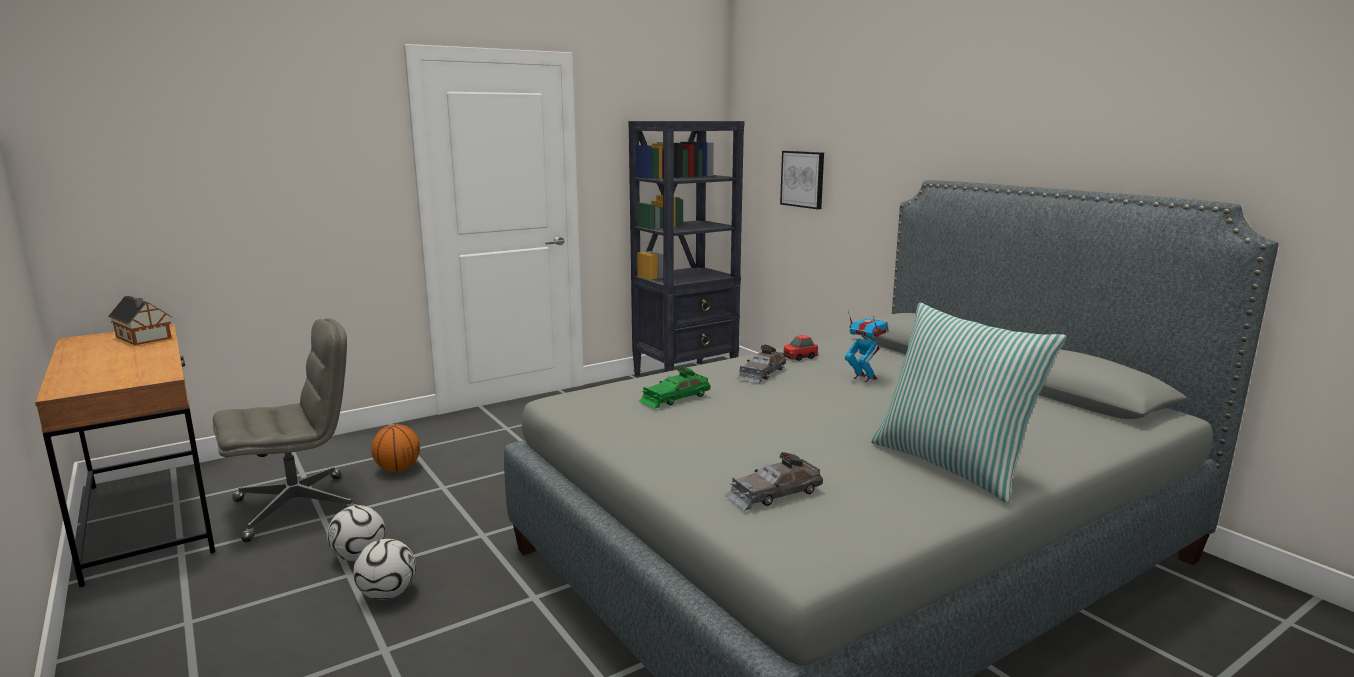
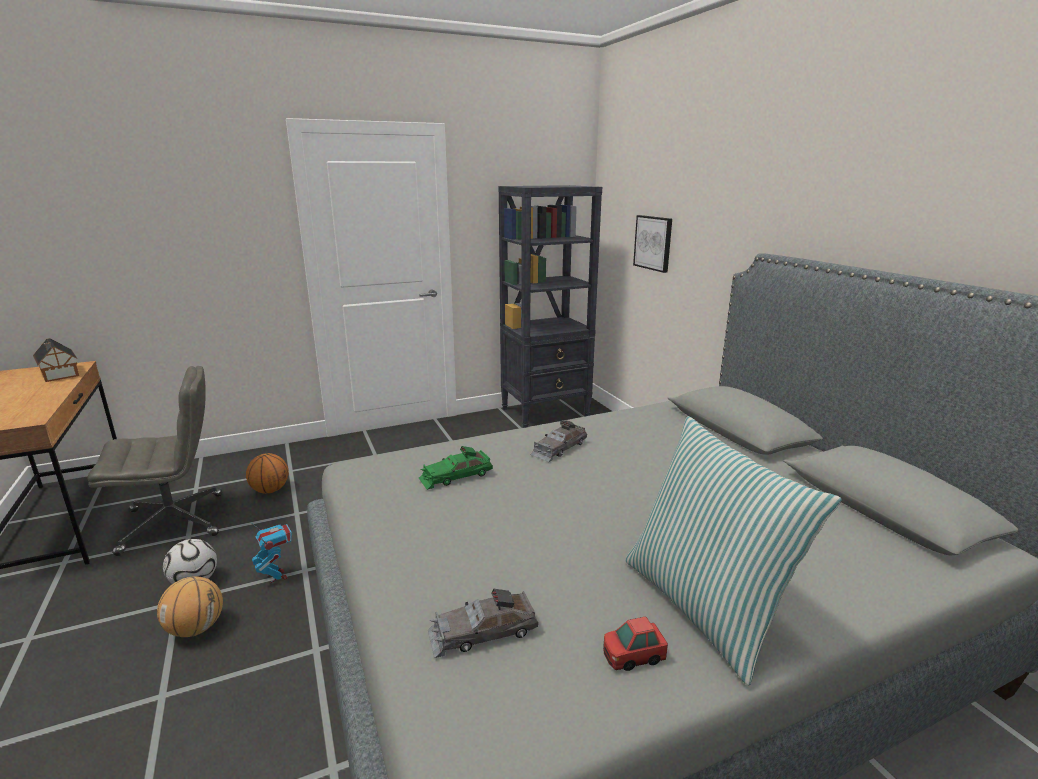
camera: 10 degrees right, 5 degrees up
football [353,539,416,600] -> basketball [157,576,223,637]
toy car [784,335,818,361] -> toy car moved to [603,616,668,671]
toy robot [845,310,889,382] -> toy robot moved to [251,522,292,583]

